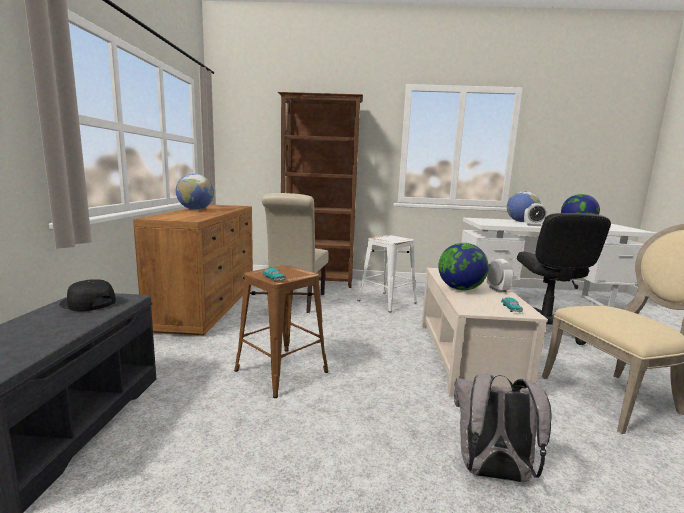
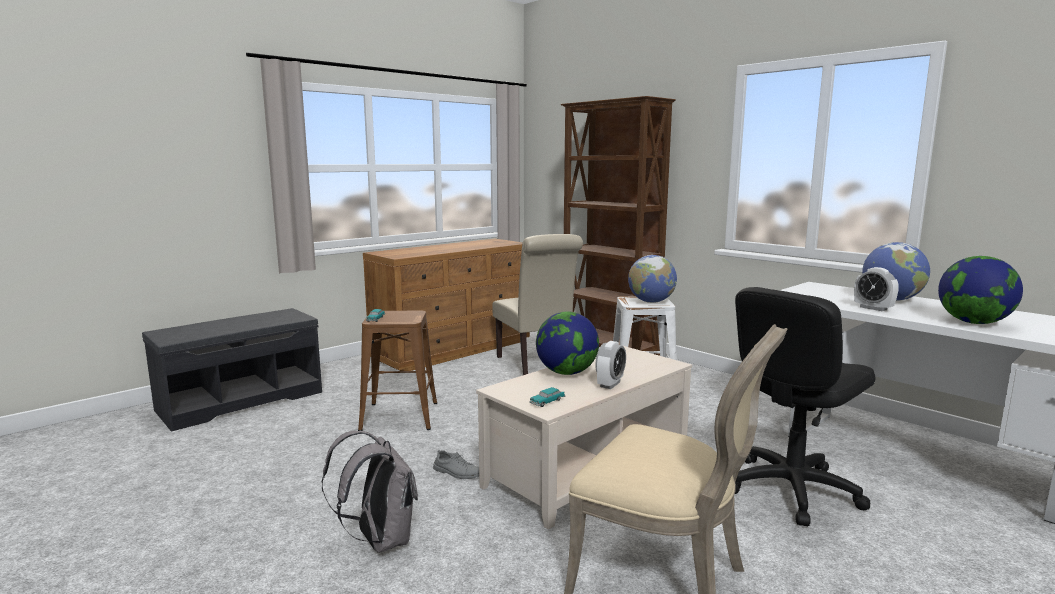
camera: 45 degrees right, 0 degrees up
black cap [59,279,116,311] -> none
globe [176,174,214,210] -> globe moved to [628,255,677,303]
beige chair [262,193,329,313] -> beige chair turned 75 degrees counterclockwise [492,234,583,375]
none -> grey shoe [433,449,479,479]

